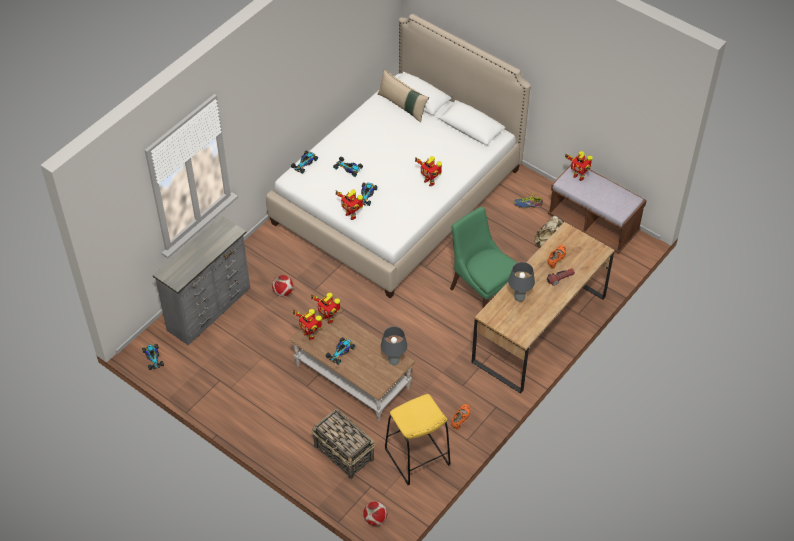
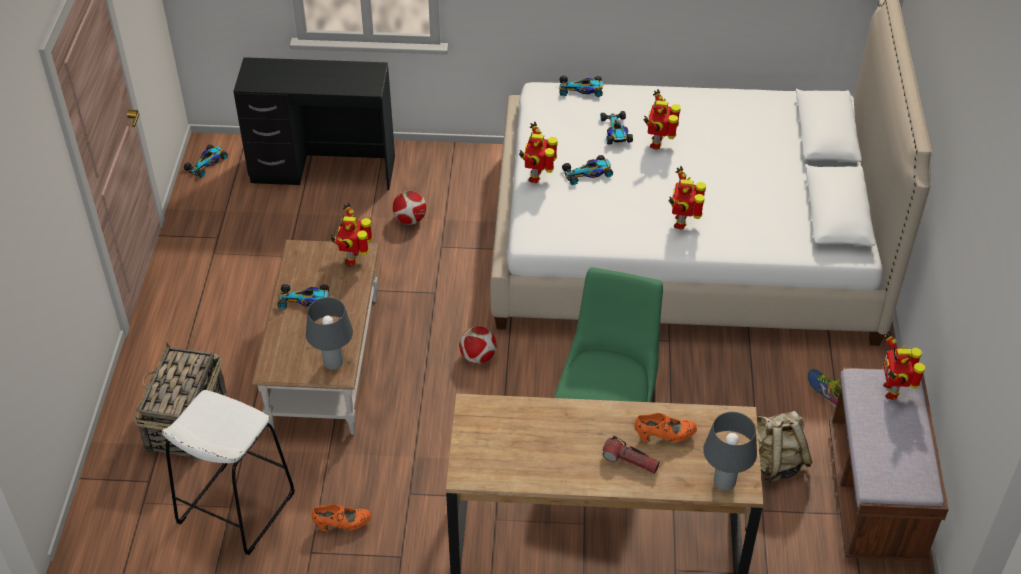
camera: 55 degrees right, 5 degrees down
grey dresser [153,215,250,345] -> black desk [233,57,395,190]
toy robot [293,309,322,340] -> toy robot moved to [643,89,681,149]
football [363,501,387,526] -> football moved to [459,326,497,364]
beige pillow [378,69,429,123] -> none
yellow stool [385,394,450,485] -> white stool [162,390,295,555]
grey table lamp [508,262,535,302] -> grey table lamp moved to [703,412,757,491]

